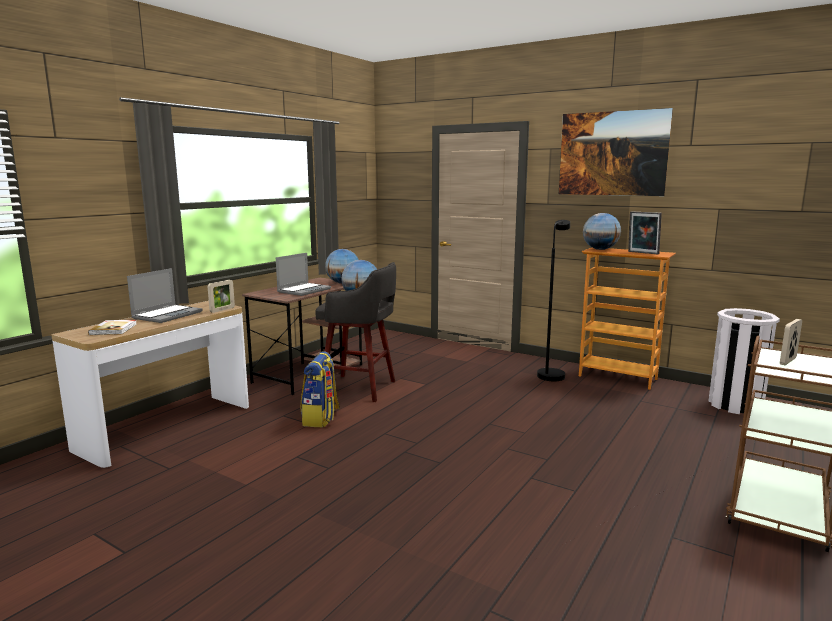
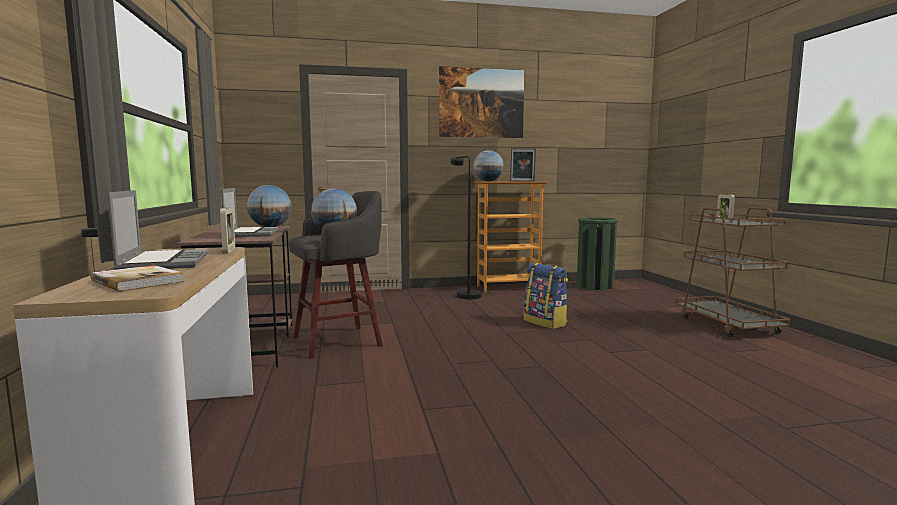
camera: 45 degrees left, 5 degrees down
backpack [301,352,340,427] -> backpack moved to [524,263,568,329]
white trash can [708,308,780,414] -> green trash can [577,217,618,291]

